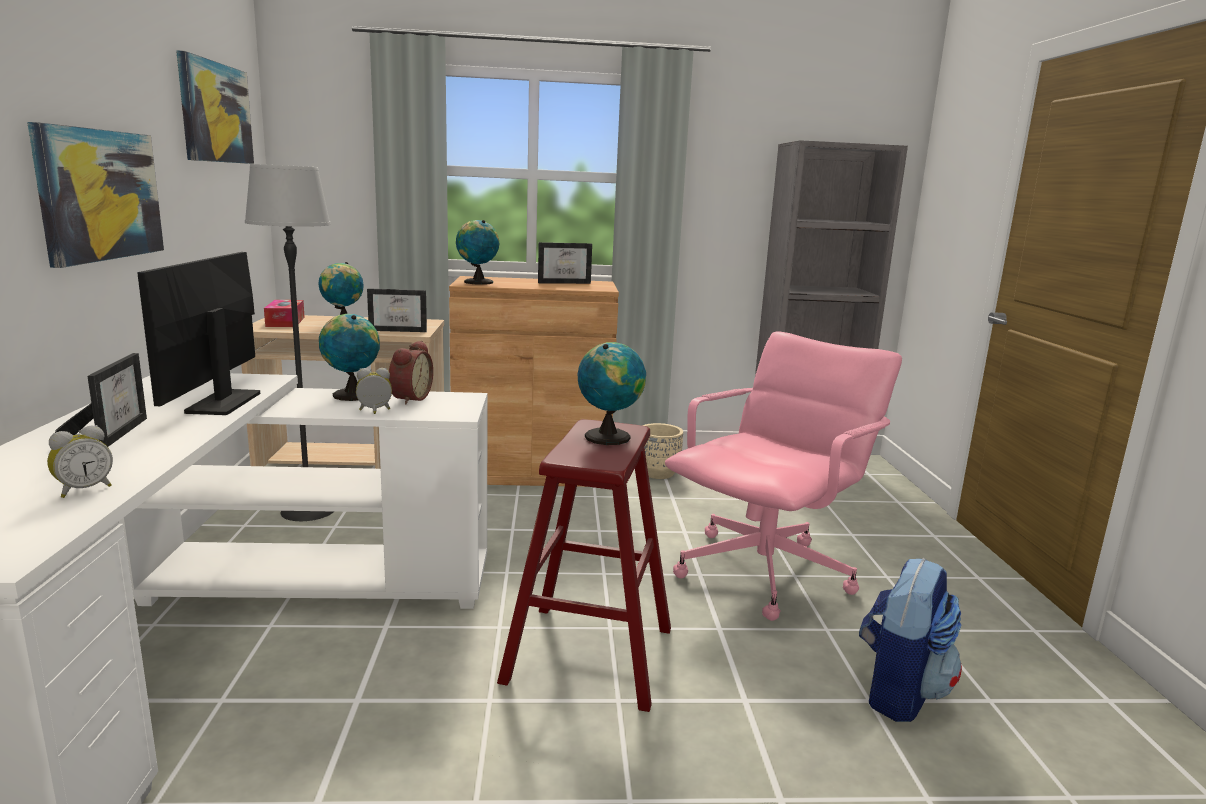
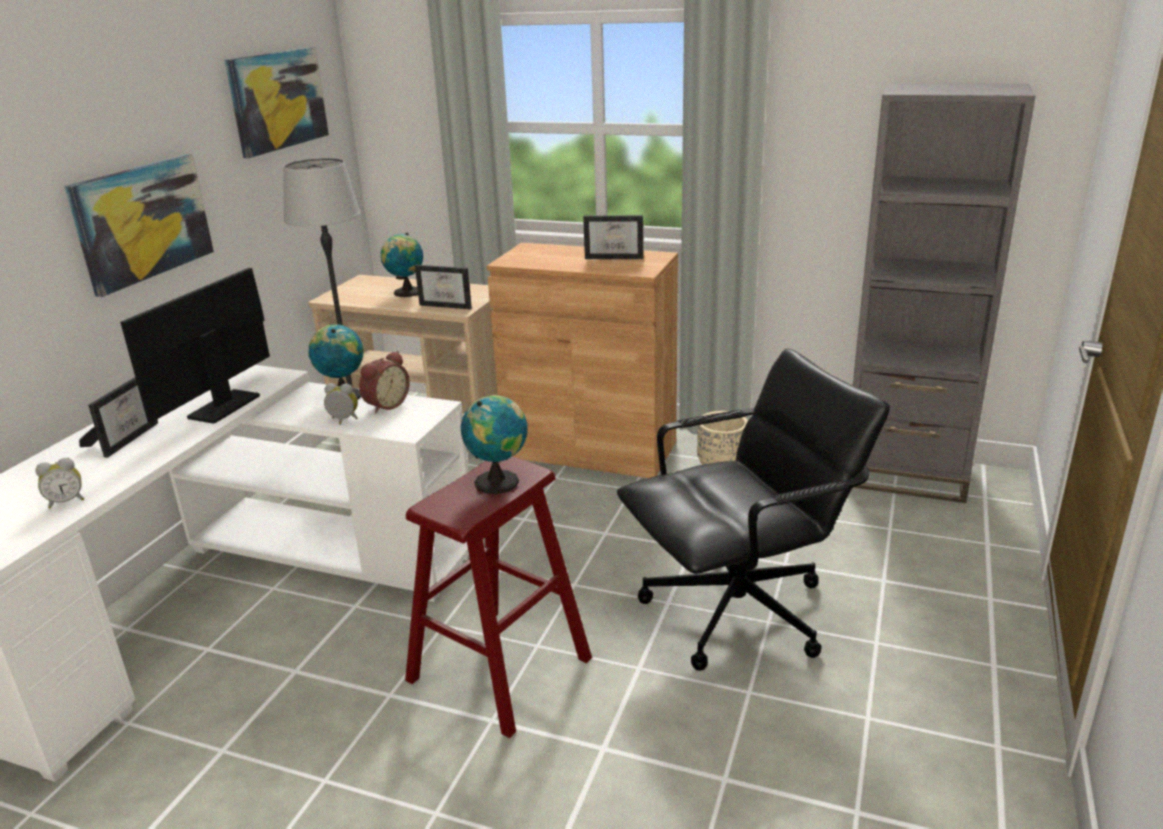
camera: 25 degrees right, 10 degrees up
tissue box [264,300,305,327] -> none
globe [456,220,499,285] -> none
pink office chair [665,331,902,621] -> black office chair [617,348,890,671]
backpack [859,558,962,722] -> none

